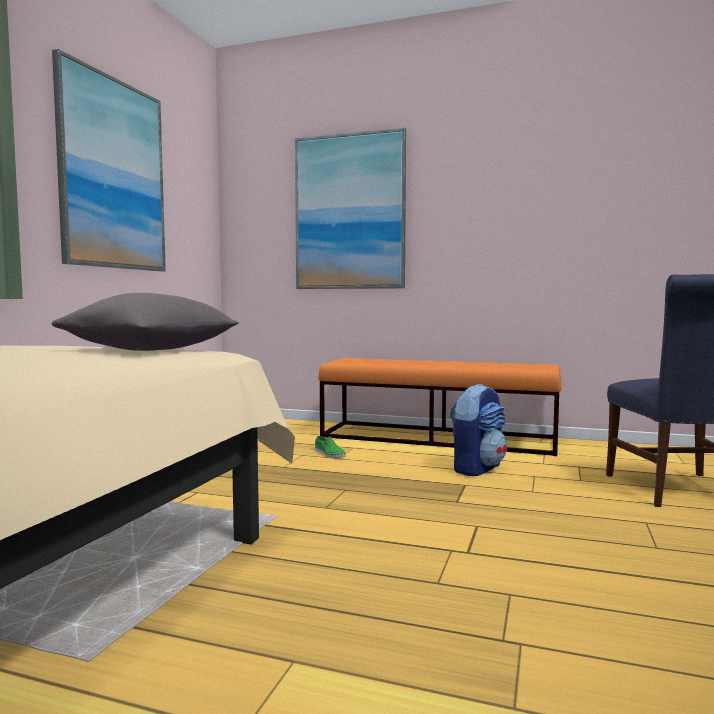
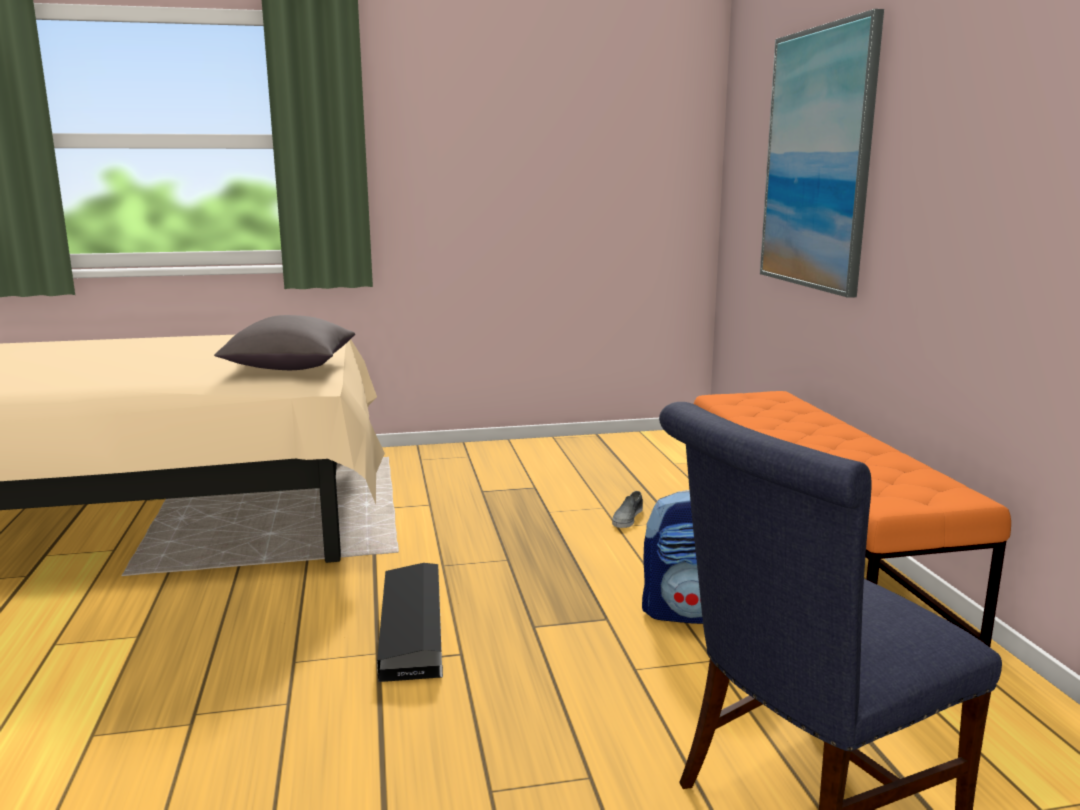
camera: 60 degrees right, 10 degrees up
picture [52,49,166,272] -> none
green shoe [315,436,346,458] -> grey shoe [612,491,643,528]
none -> black storage box [377,563,443,682]

